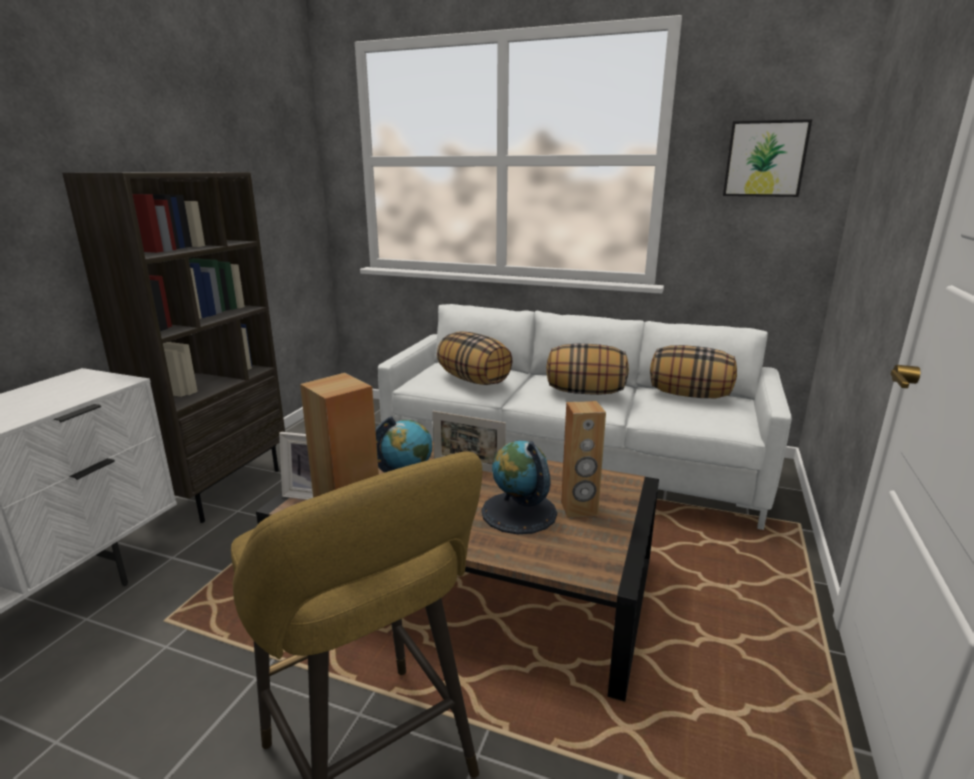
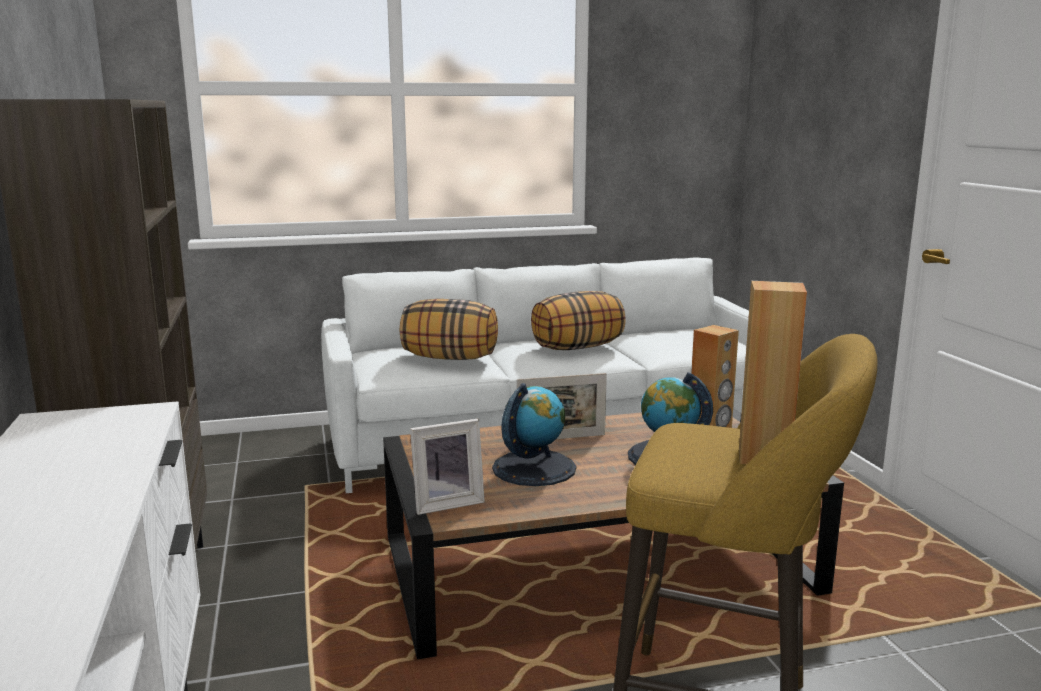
camera: 35 degrees left, 5 degrees down
pillow [650,345,737,398] -> none
picture [723,119,812,197] -> none

